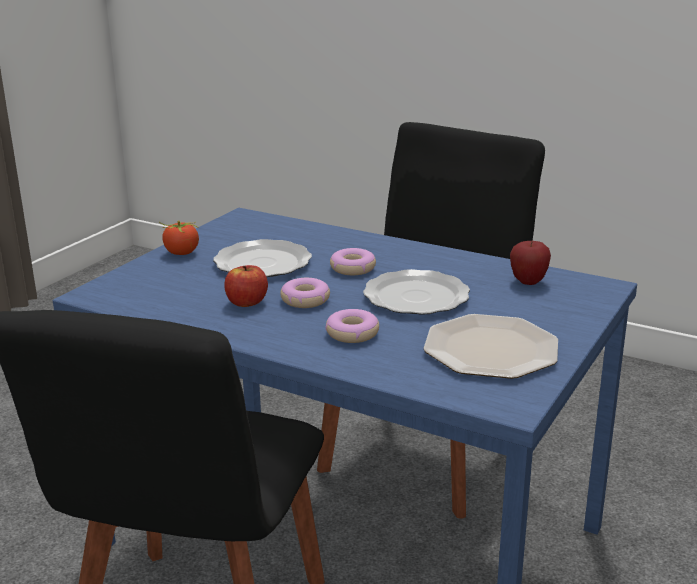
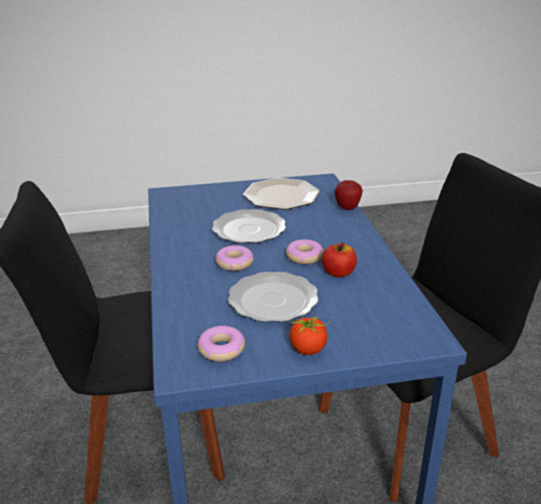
camera: 130 degrees left, 5 degrees up
donut [325,309,379,343] -> donut moved to [197,326,245,362]
apple [510,241,551,285] -> apple moved to [334,180,363,210]

